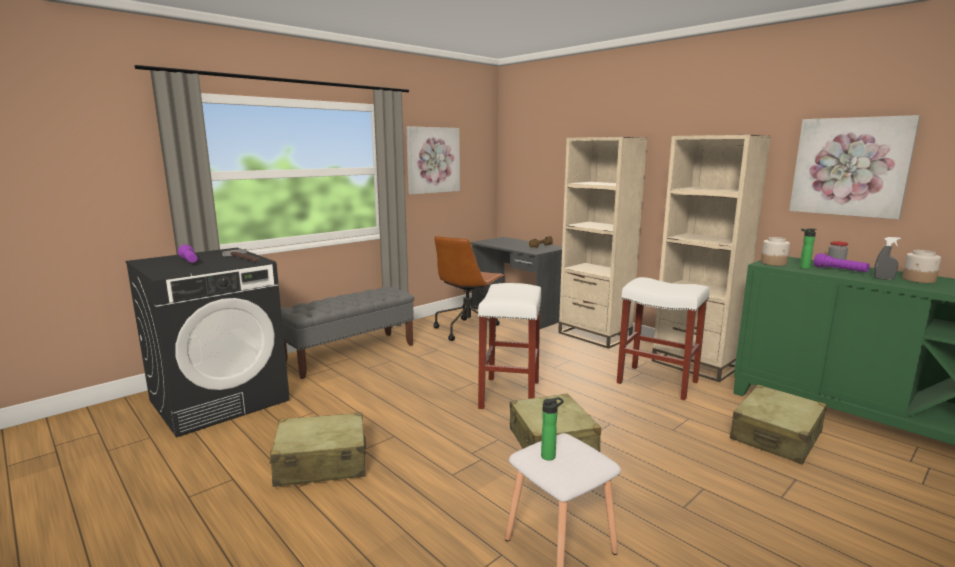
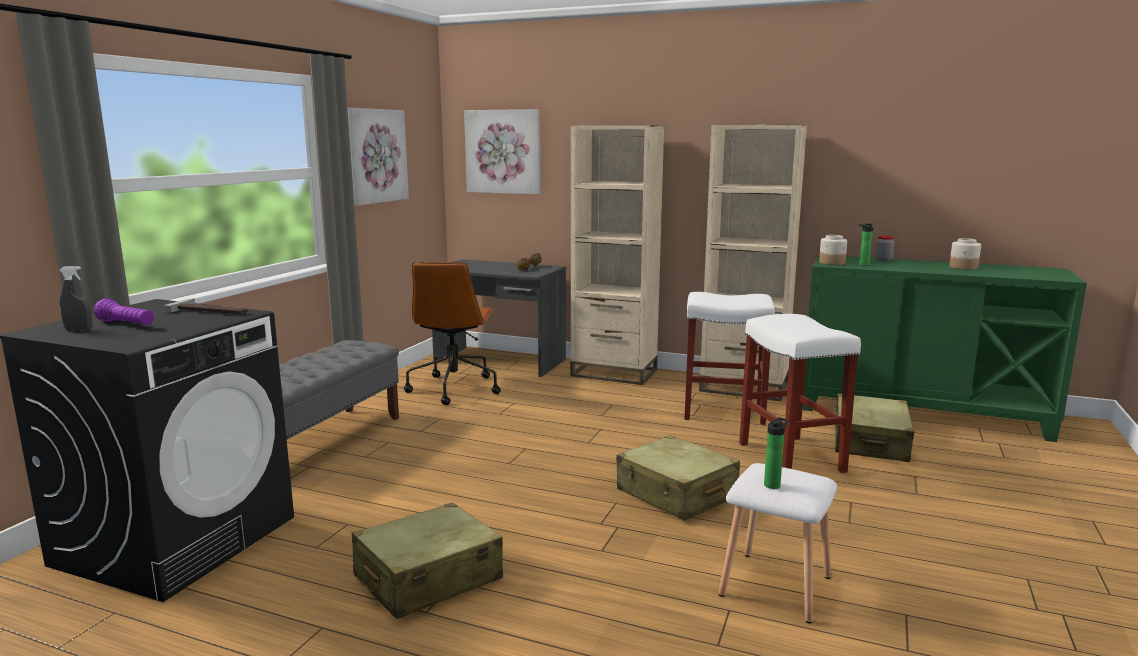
camera: 25 degrees left, 0 degrees up
white stool [478,283,542,409] -> white stool moved to [739,314,861,473]
picture [789,115,920,219] -> picture moved to [464,109,541,195]
purple flashlight [814,253,870,272] -> none
grey spray bottle [874,237,901,280] -> grey spray bottle moved to [59,266,92,331]

